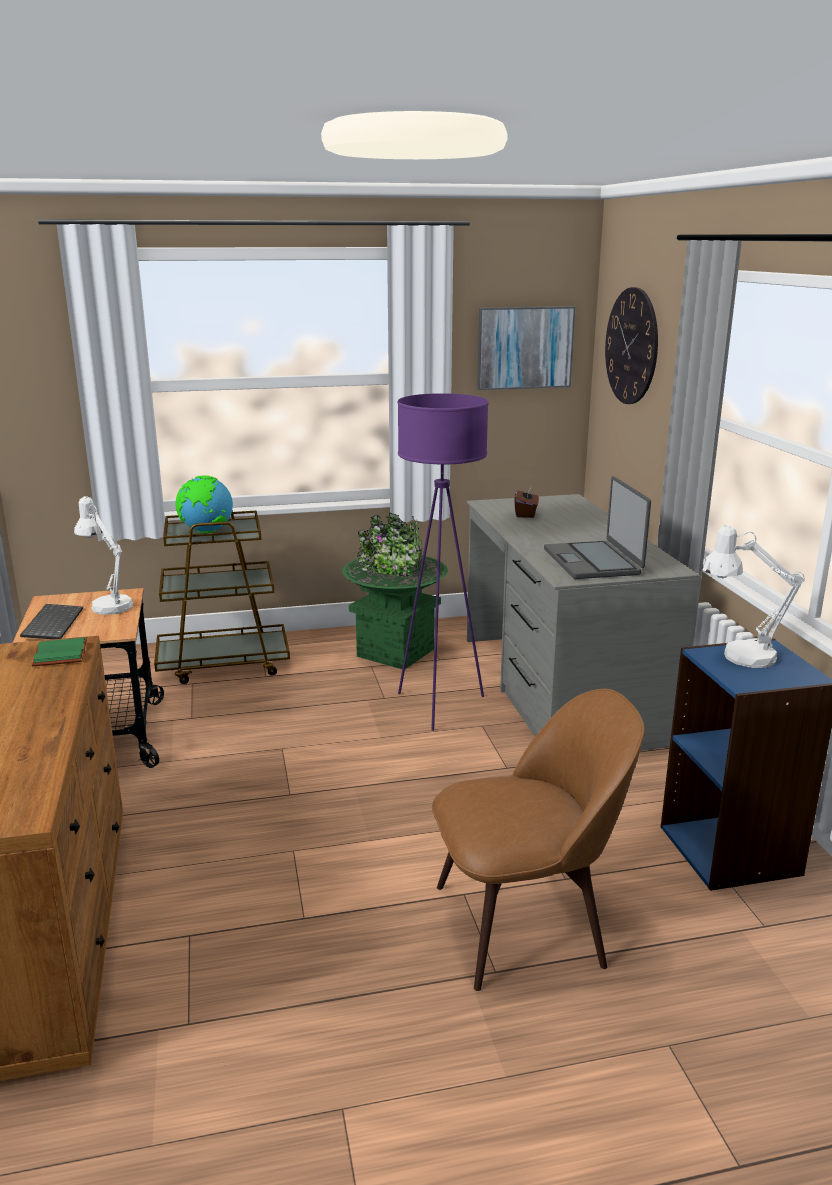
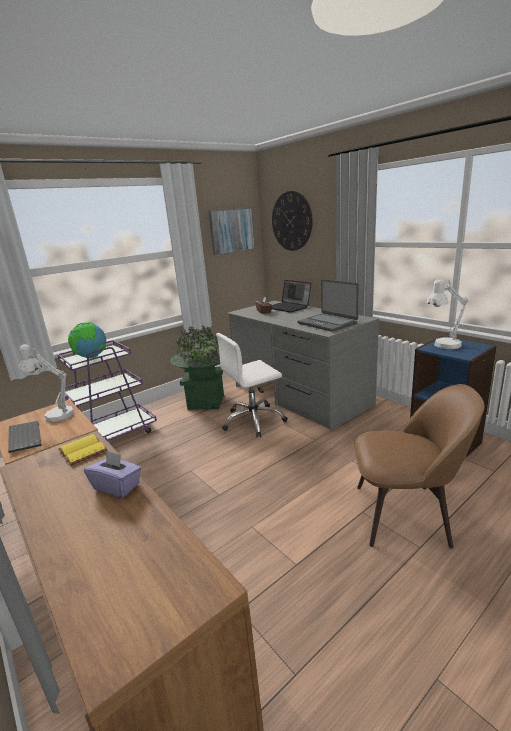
camera: 25 degrees left, 0 degrees up
green book [32,638,87,666] -> yellow book [58,434,107,466]
brown cart [154,510,290,684] -> purple cart [57,340,157,441]
purple floor lamp [397,393,489,731] -> white office chair [216,333,288,438]
brown chair [432,689,645,991] -> brown chair turned 45 degrees clockwise [353,384,485,549]
none -> purple tissue box [84,450,141,498]
none -> laptop [272,280,311,313]

